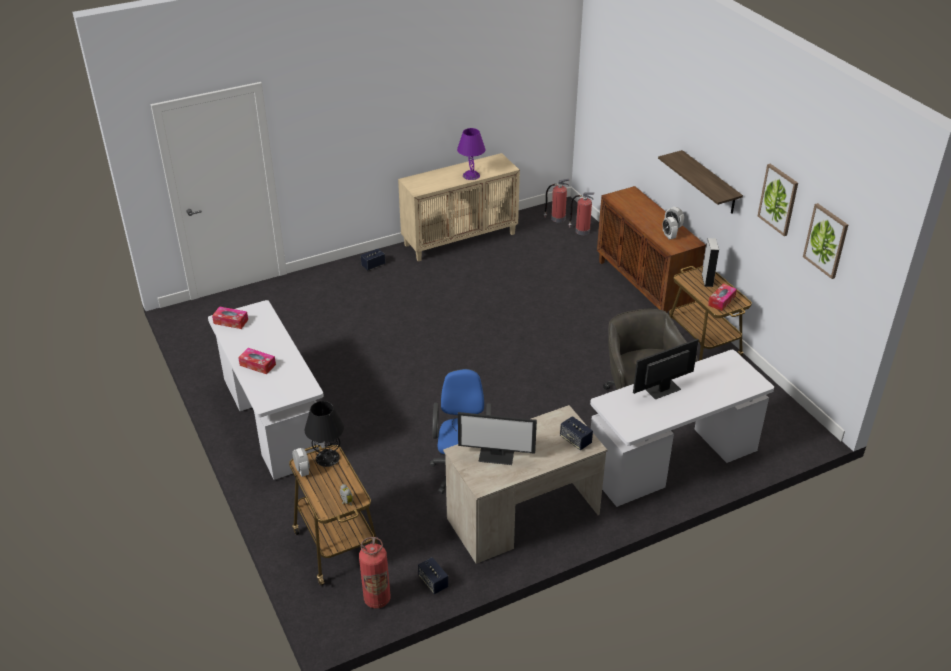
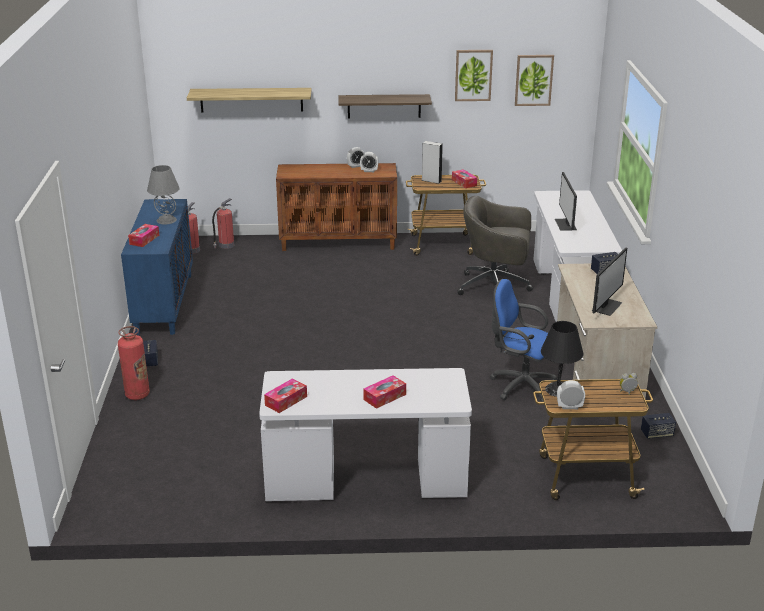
camera: 65 degrees left, 10 degrees down
fire extinguisher [359,537,391,609] -> fire extinguisher moved to [118,326,150,400]
beige cabinet [398,153,520,262] -> blue cabinet [121,199,193,335]
purple table lamp [457,128,485,180] -> grey table lamp [147,165,180,224]
none -> tissue box [128,224,159,247]
none -> shelf [187,88,311,112]

